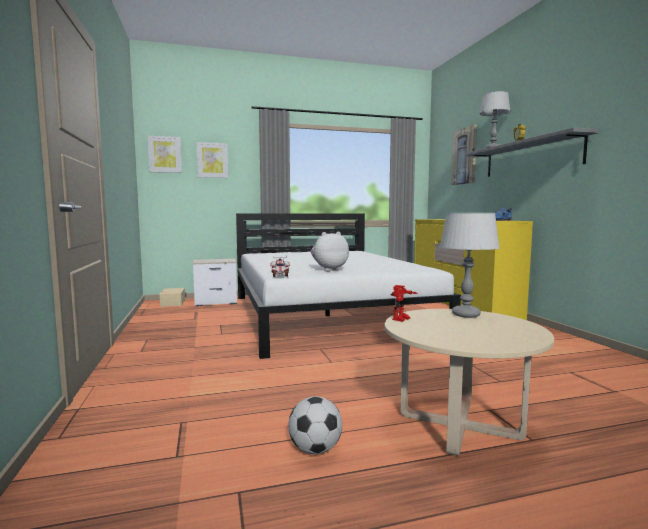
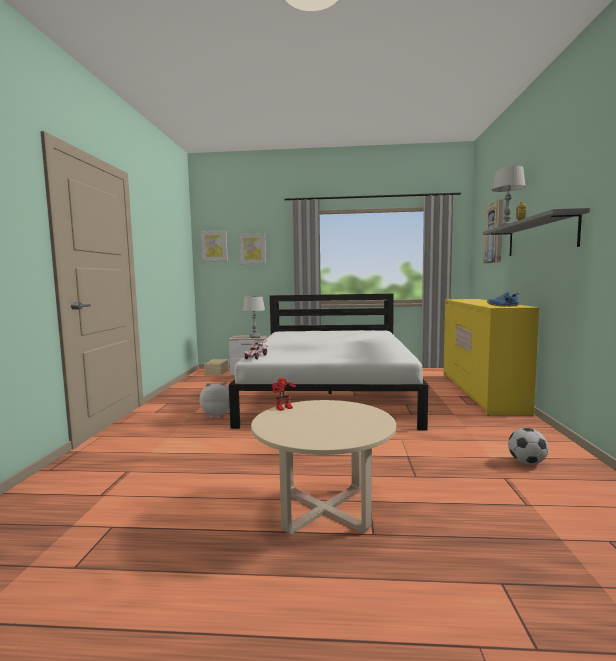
camera: 20 degrees right, 0 degrees up
football [288,396,342,454] -> football moved to [508,428,548,465]
plush toy [311,232,349,271] -> plush toy moved to [199,382,230,418]
grey table lamp [440,213,500,318] -> grey table lamp moved to [243,296,265,338]

